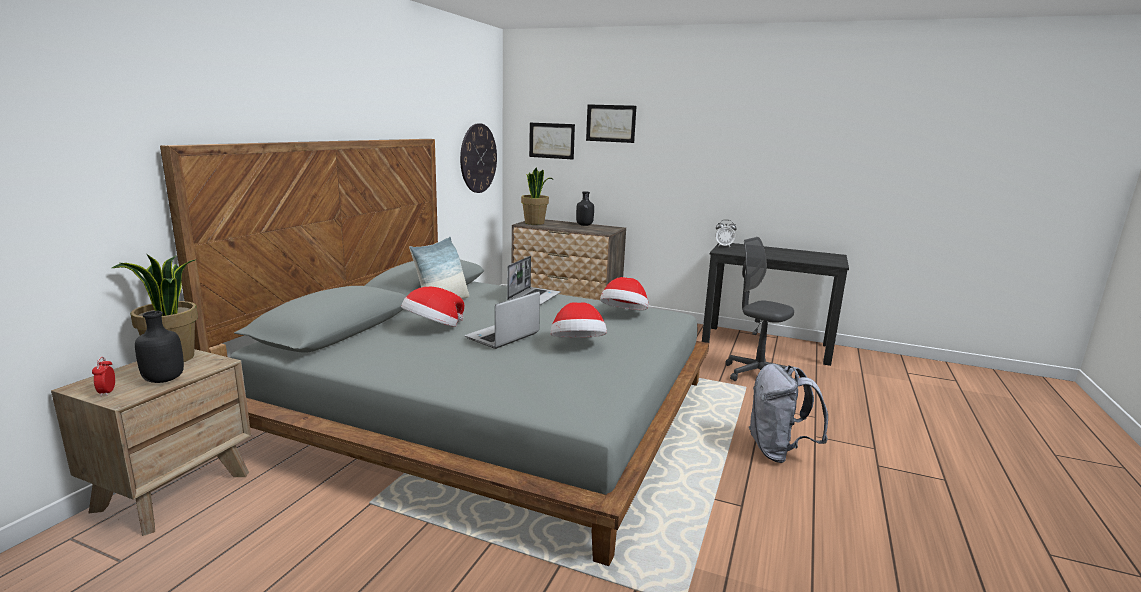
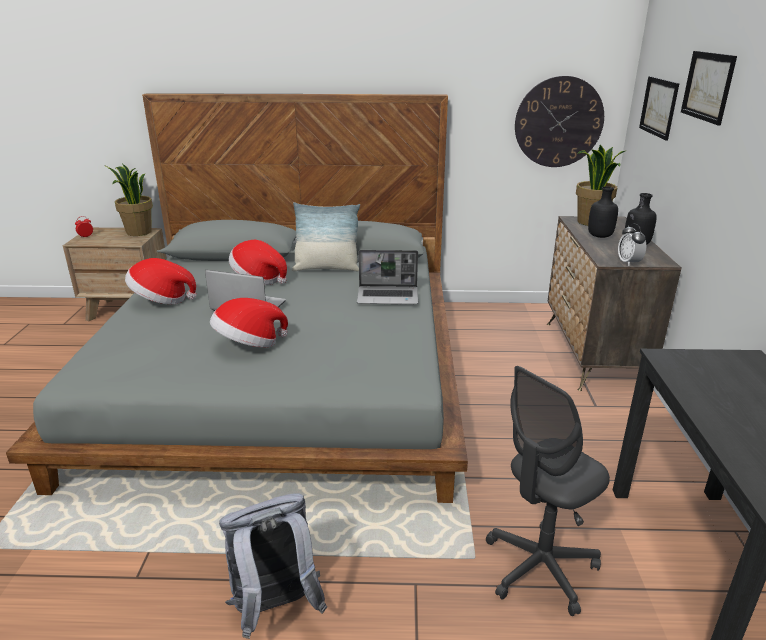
camera: 70 degrees right, 10 degrees up
black bottle [135,311,184,383] -> black bottle moved to [588,186,618,238]
hat [600,277,648,310] -> hat moved to [125,258,197,304]
alarm clock [715,220,737,247] -> alarm clock moved to [618,223,646,266]
grey office chair [725,237,794,381] -> grey office chair turned 150 degrees counterclockwise [486,366,610,616]

